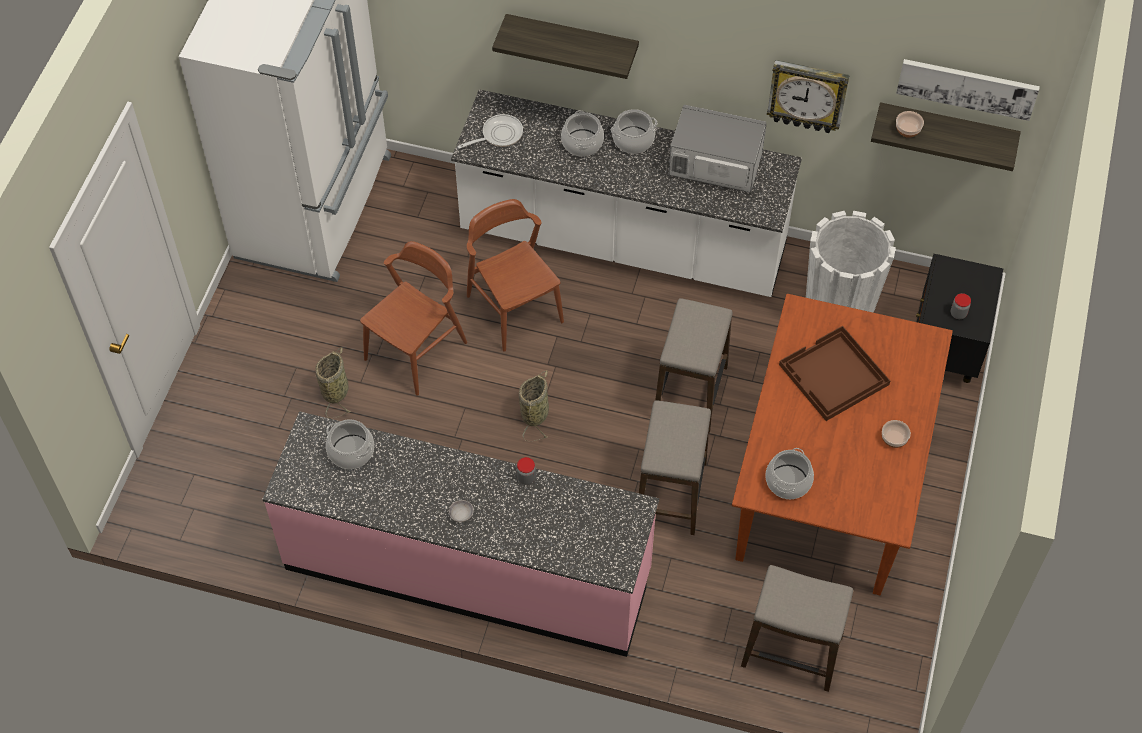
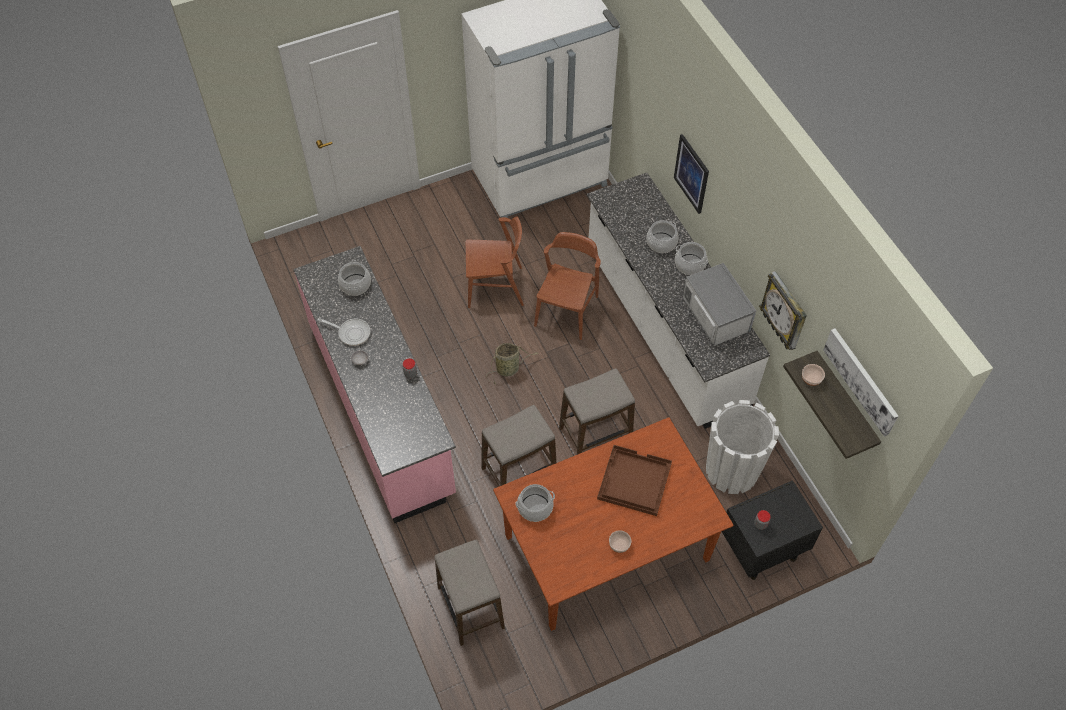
camera: 50 degrees right, 0 degrees up
basket [315,347,351,418] -> none
frying pan [457,114,523,149] -> frying pan moved to [317,318,370,346]
shelf [492,14,639,79] -> picture [674,134,709,214]

